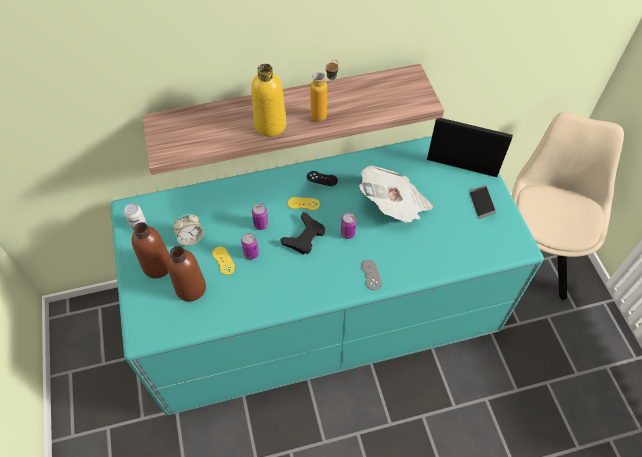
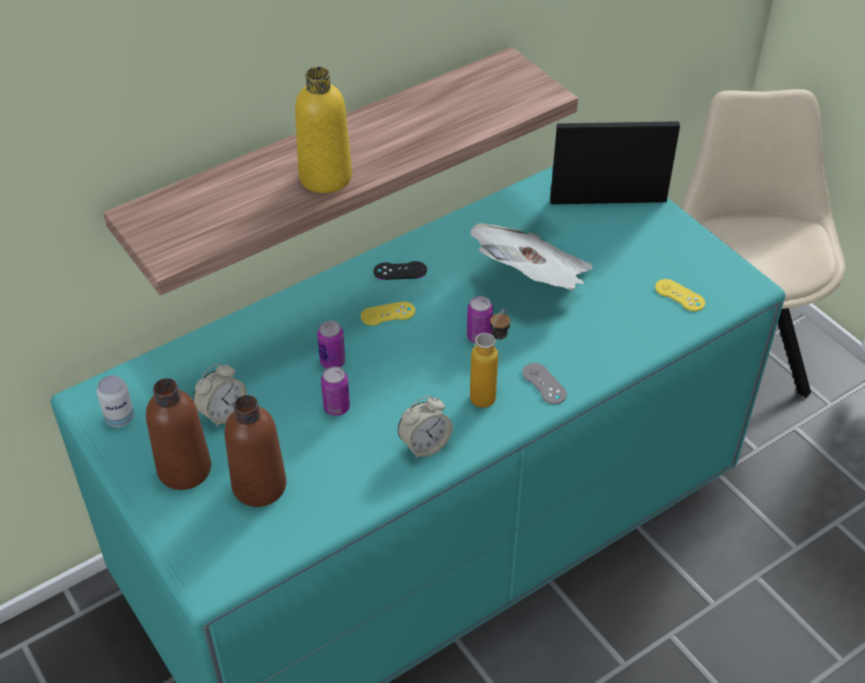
camera: 20 degrees left, 10 degrees down
yellow game controller [212,247,235,275] -> yellow game controller moved to [655,279,705,311]
black game controller [281,212,325,254] -> none
bottle [310,60,338,122] -> bottle moved to [470,309,510,408]
phone [469,185,496,219] -> none
none -> alarm clock [398,395,453,459]

